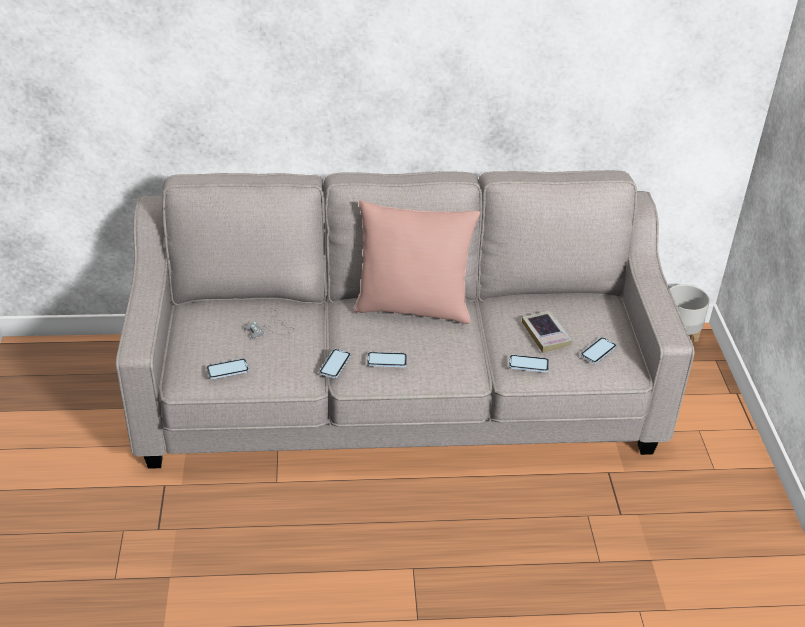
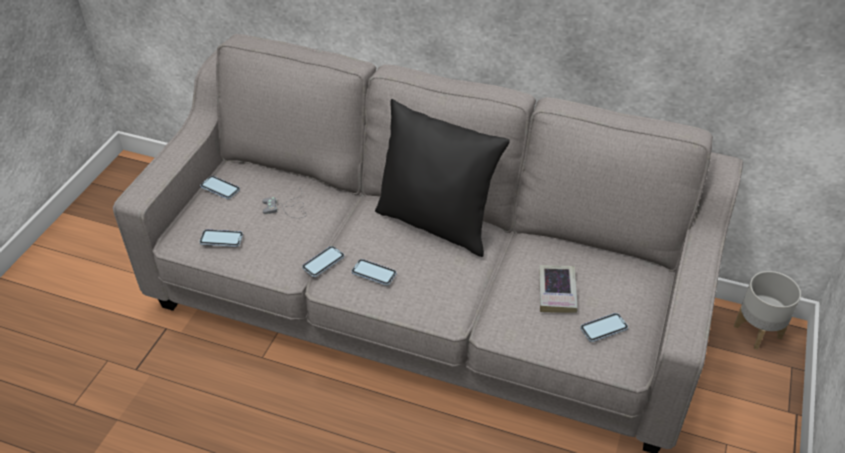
camera: 25 degrees right, 5 degrees up
pink pillow [353,200,480,324] -> black pillow [375,99,510,257]
phone [509,355,549,372] -> phone moved to [200,176,240,199]

